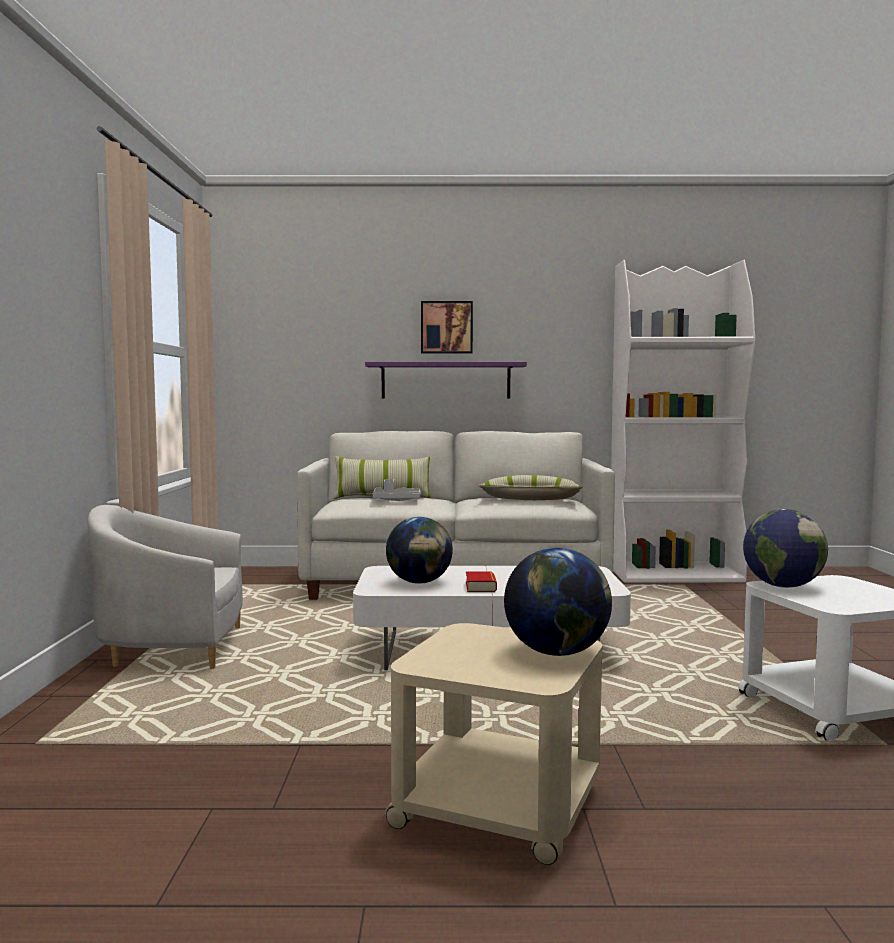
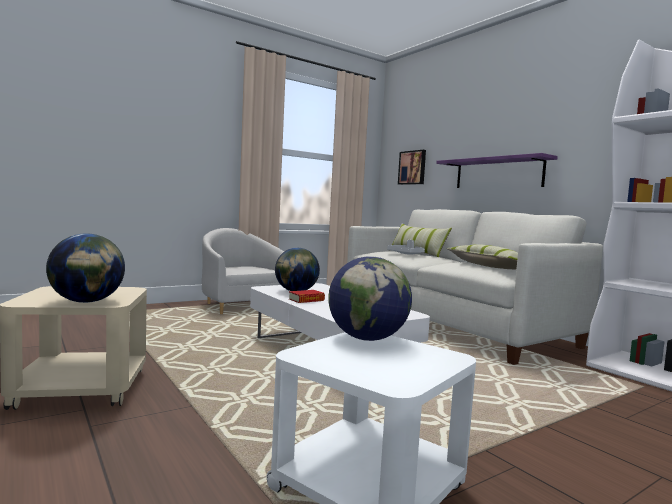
camera: 55 degrees right, 0 degrees up
picture [421,301,473,354] -> picture moved to [398,150,426,185]

